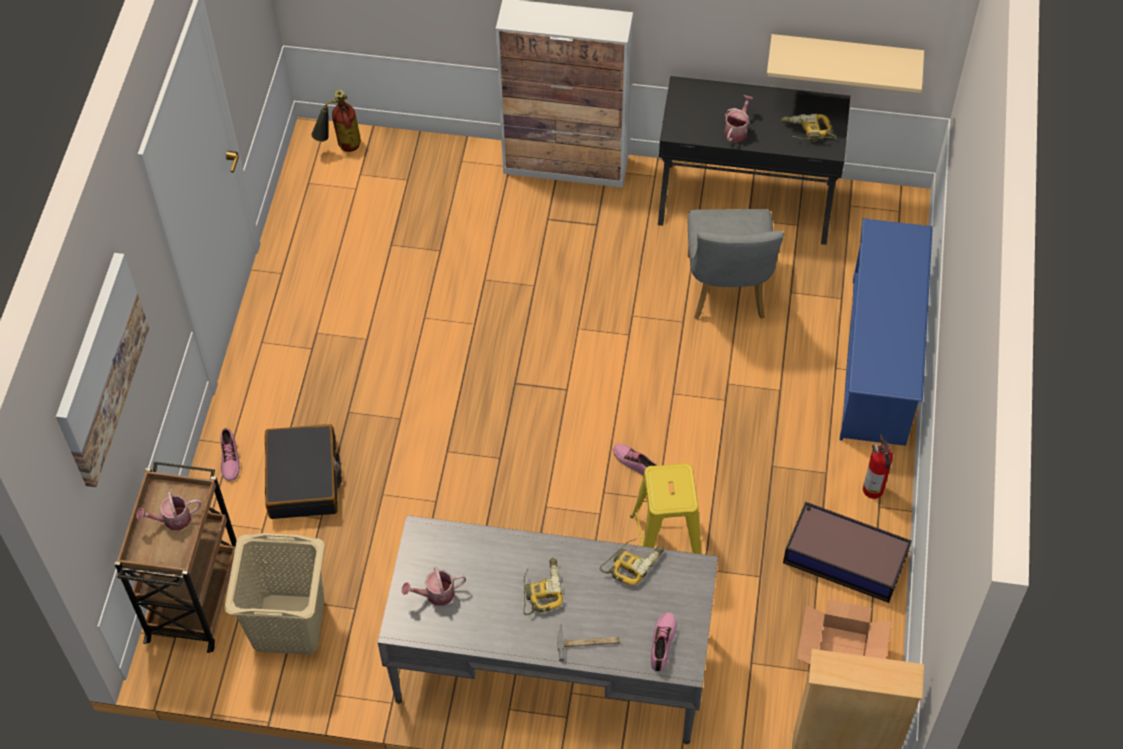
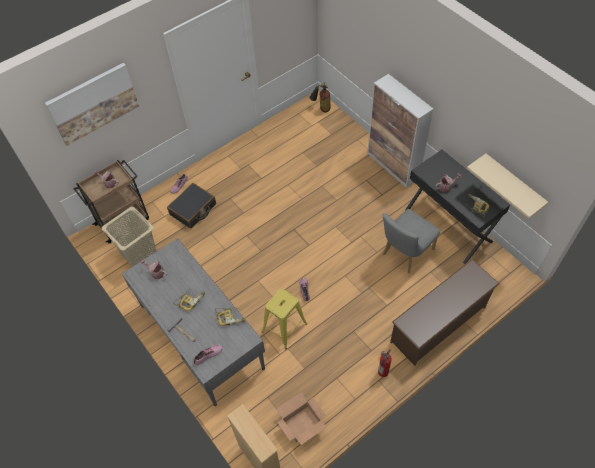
camera: 45 degrees right, 0 degrees up
storage box [783,502,912,603] -> none
blue shoe rack [840,218,933,446] -> brown shoe rack [390,259,500,366]

